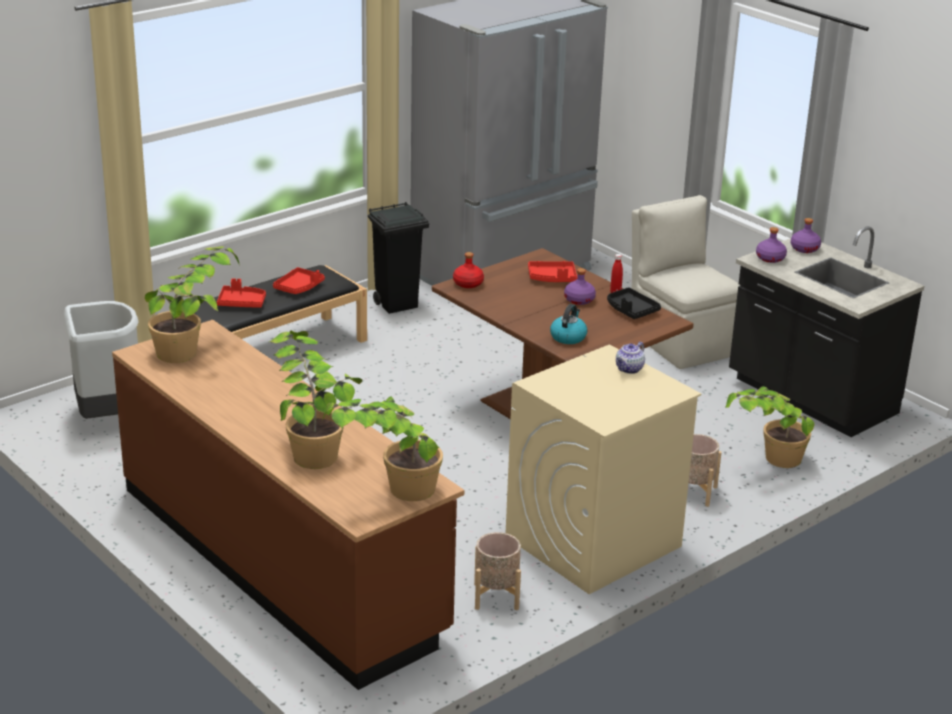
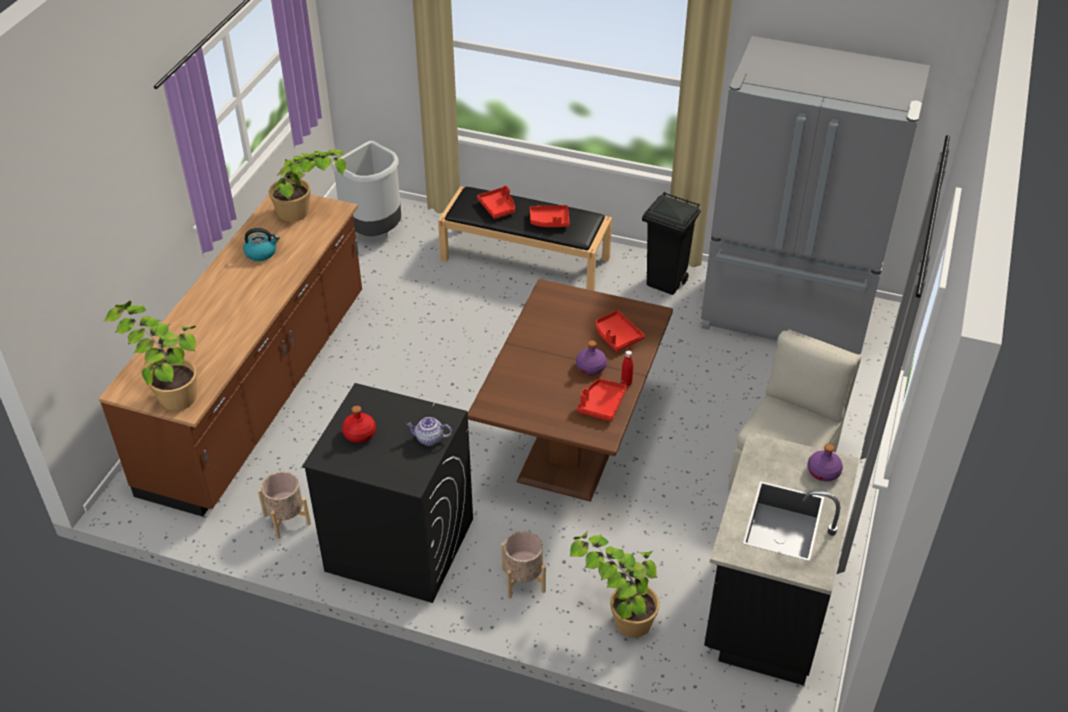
camera: 60 degrees right, 15 degrees up
potted plant [269,331,362,469] -> none
red bottle [453,252,484,288] -> red bottle moved to [342,406,376,443]
beige washing machine [506,345,701,594] -> black washing machine [302,383,473,603]
kettle [550,304,587,344] -> kettle moved to [243,228,280,261]
black tray [607,287,661,319] -> red tray [577,378,627,421]
purple bottle [756,227,787,263] -> none

